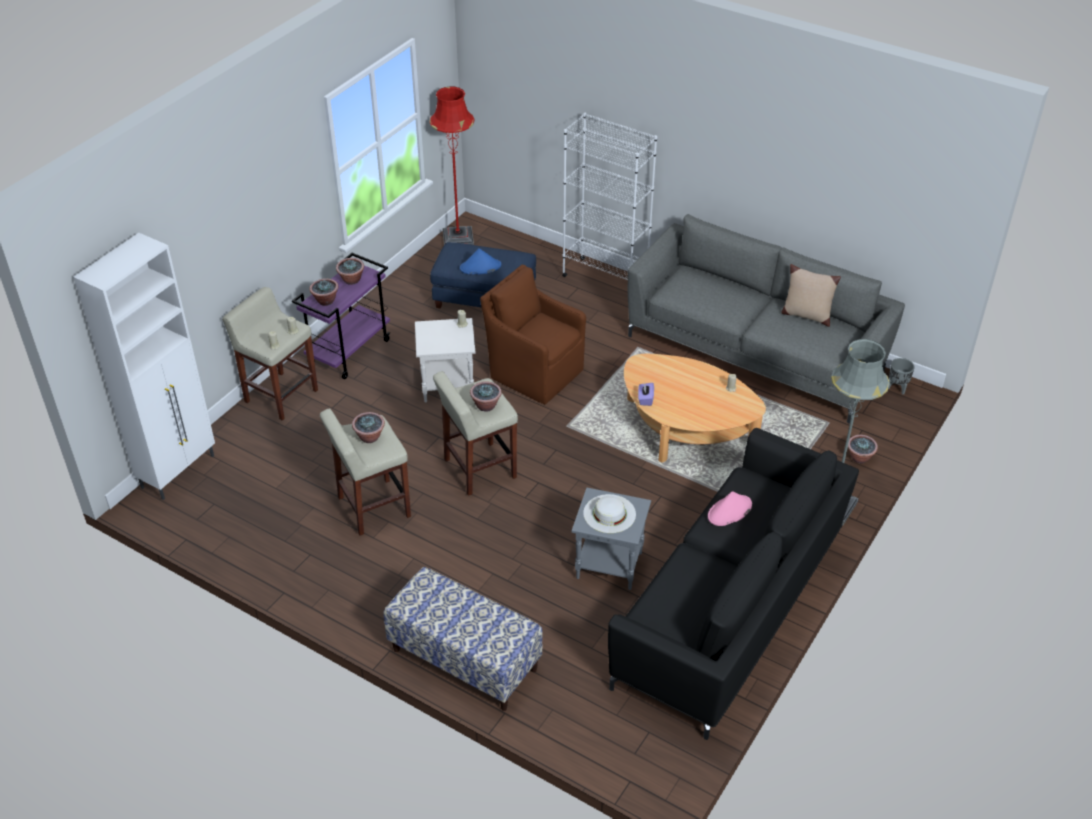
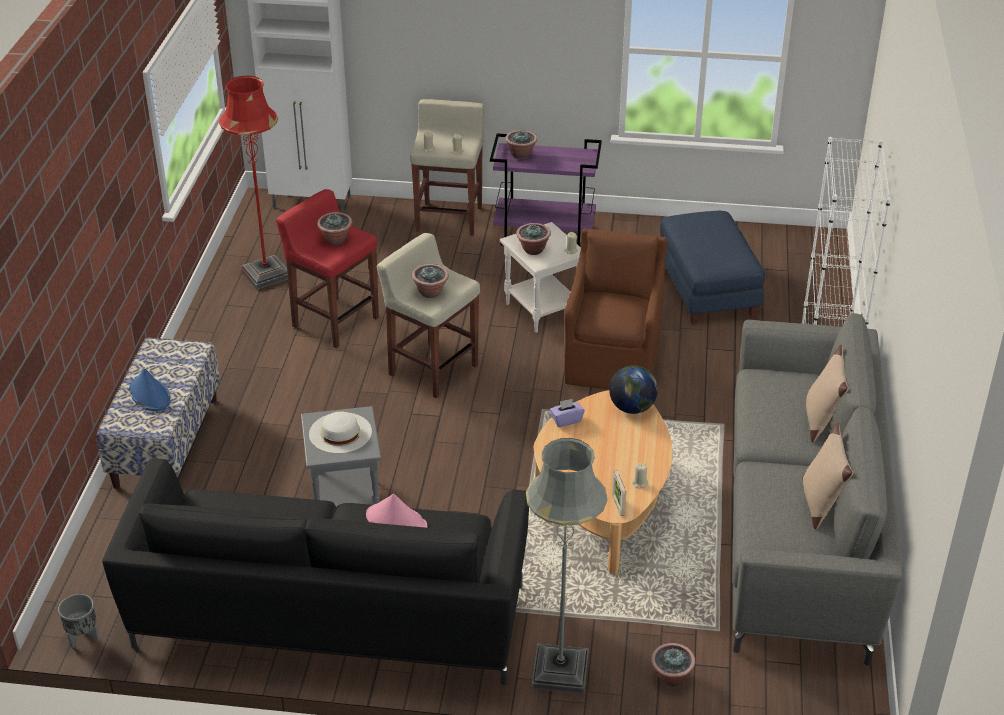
camera: 65 degrees right, 5 degrees down
beige stool [320,408,411,535] -> red stool [276,189,379,348]
potted plant [336,258,364,285] -> potted plant moved to [516,223,551,255]
red floor lamp [429,86,475,245] -> red floor lamp moved to [219,76,288,290]
blue hat [460,248,501,274] -> blue hat moved to [129,368,171,411]
grey planter [888,358,915,395] -> grey planter moved to [58,594,99,648]
none -> globe [609,365,658,414]
none -> picture frame [612,470,626,516]
none -> beige pillow [806,345,849,442]

